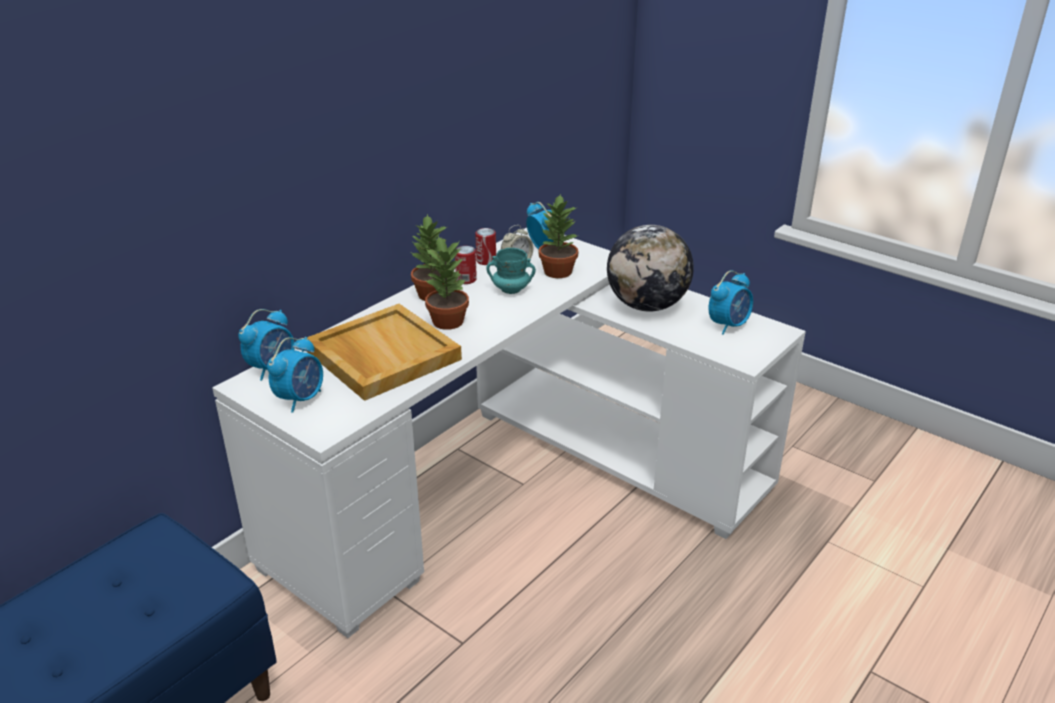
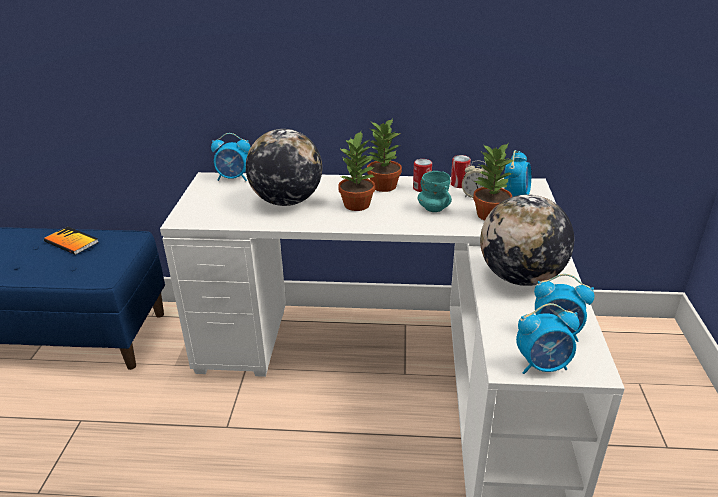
camera: 55 degrees right, 0 degrees up
alarm clock [267,337,323,413] -> alarm clock moved to [516,303,579,374]
beige tray [307,304,462,401] -> globe [246,129,322,206]
none -> book [44,226,99,255]

